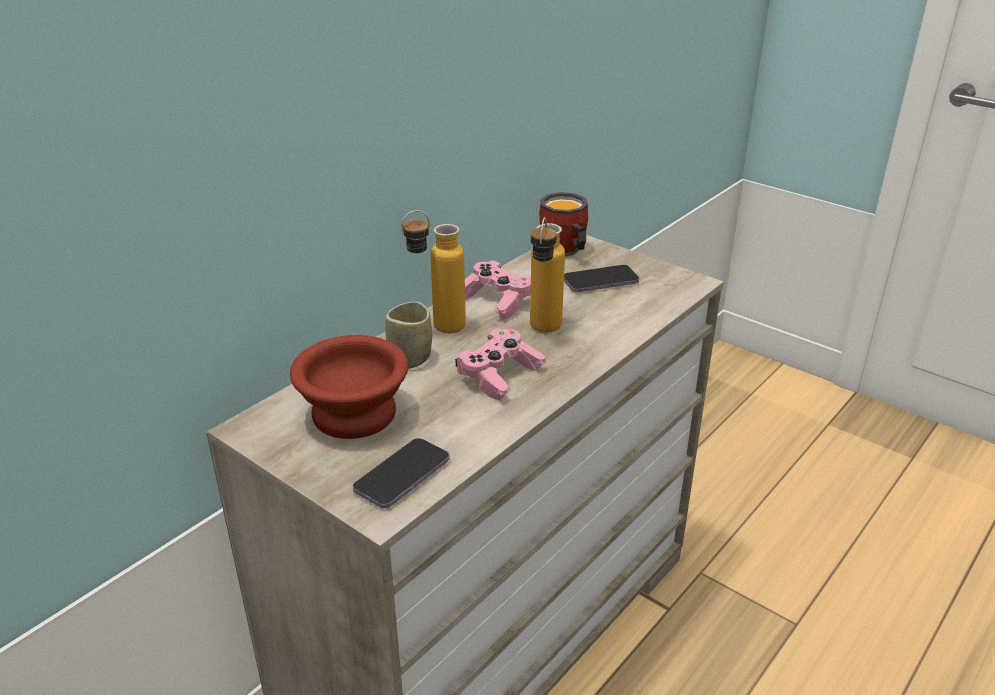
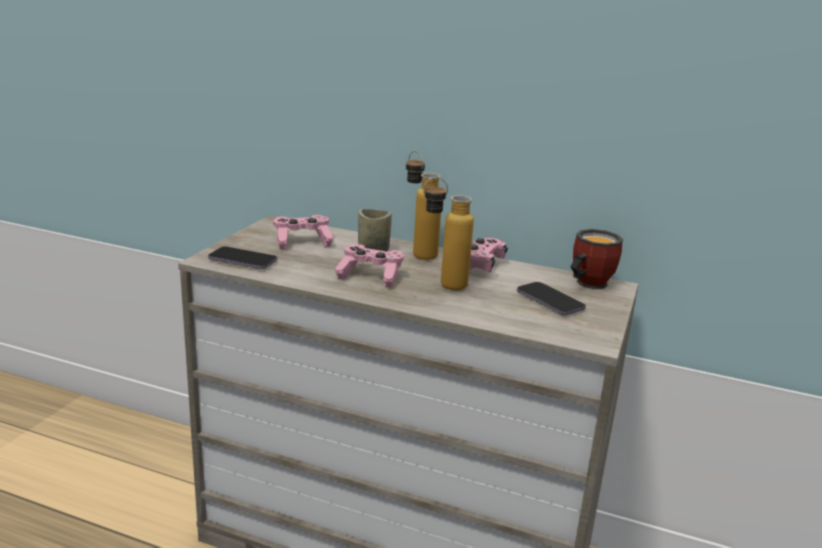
camera: 70 degrees right, 10 degrees down
brown bowl [290,335,408,439] -> pink game controller [273,215,334,249]

